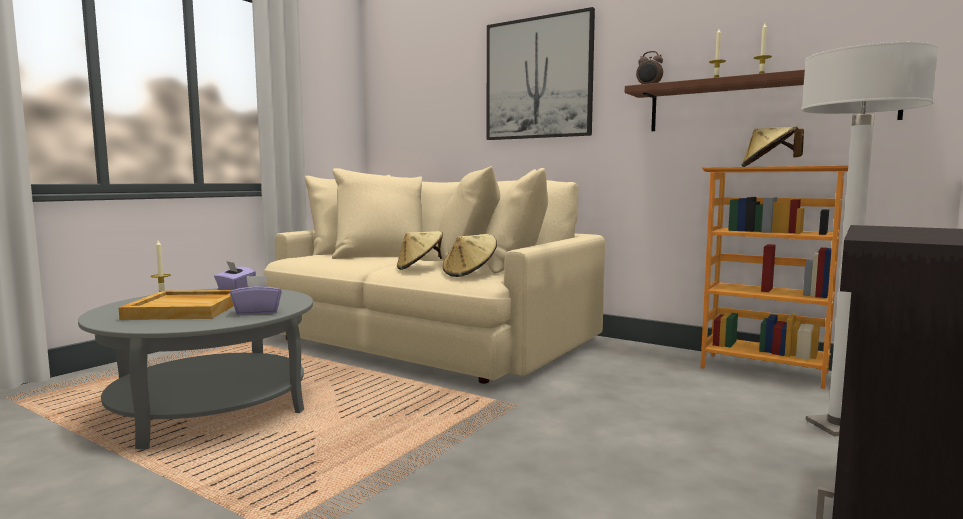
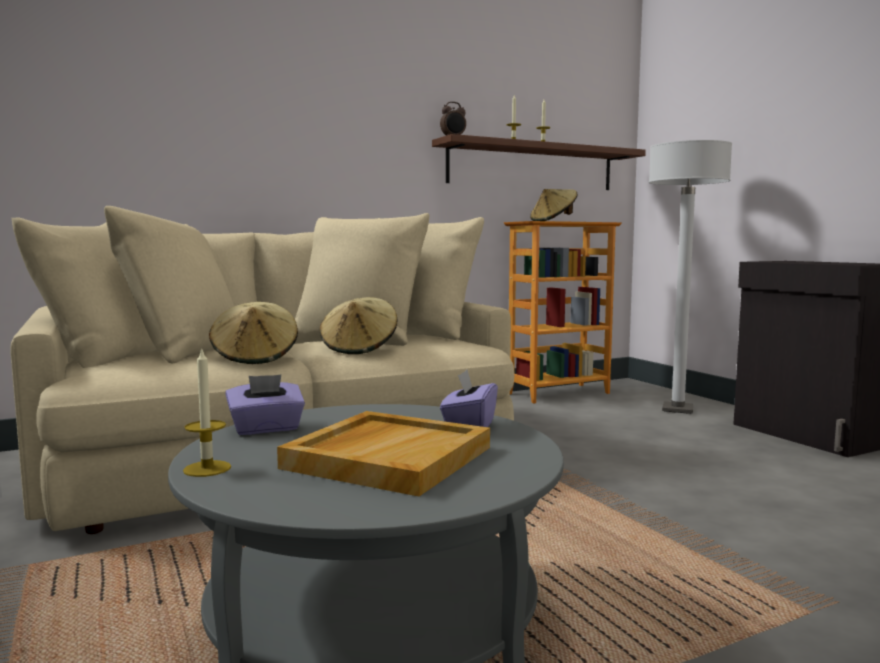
camera: 60 degrees left, 0 degrees up
beige hat [443,234,497,277] -> beige hat moved to [209,302,298,364]
picture [487,7,595,140] -> none

